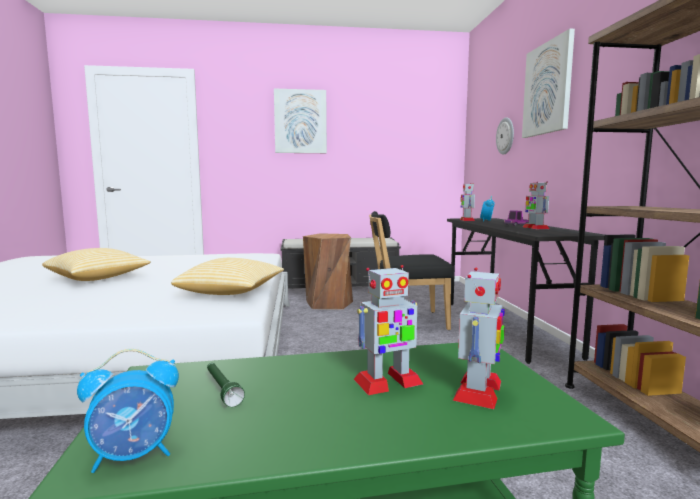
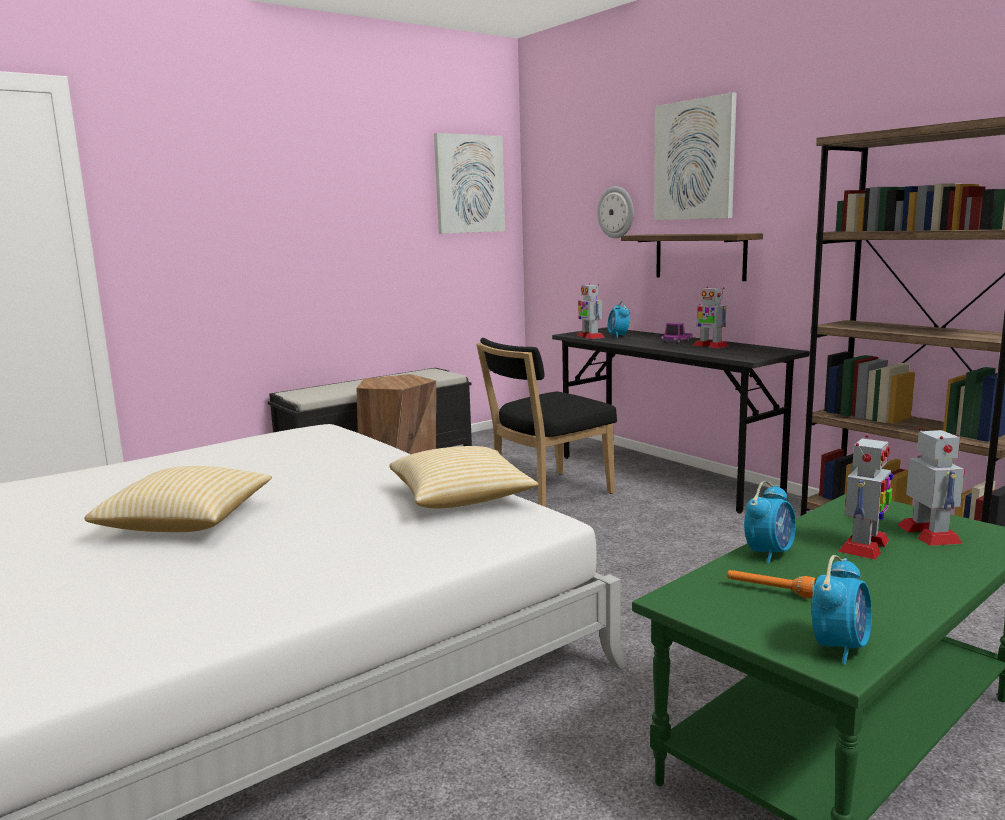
camera: 30 degrees left, 5 degrees up
green flashlight [207,363,245,407] -> orange flashlight [727,570,816,599]
picture [274,89,327,153] -> picture moved to [434,133,505,234]
none -> shelf [621,233,763,281]
none -> alarm clock [744,481,796,564]

